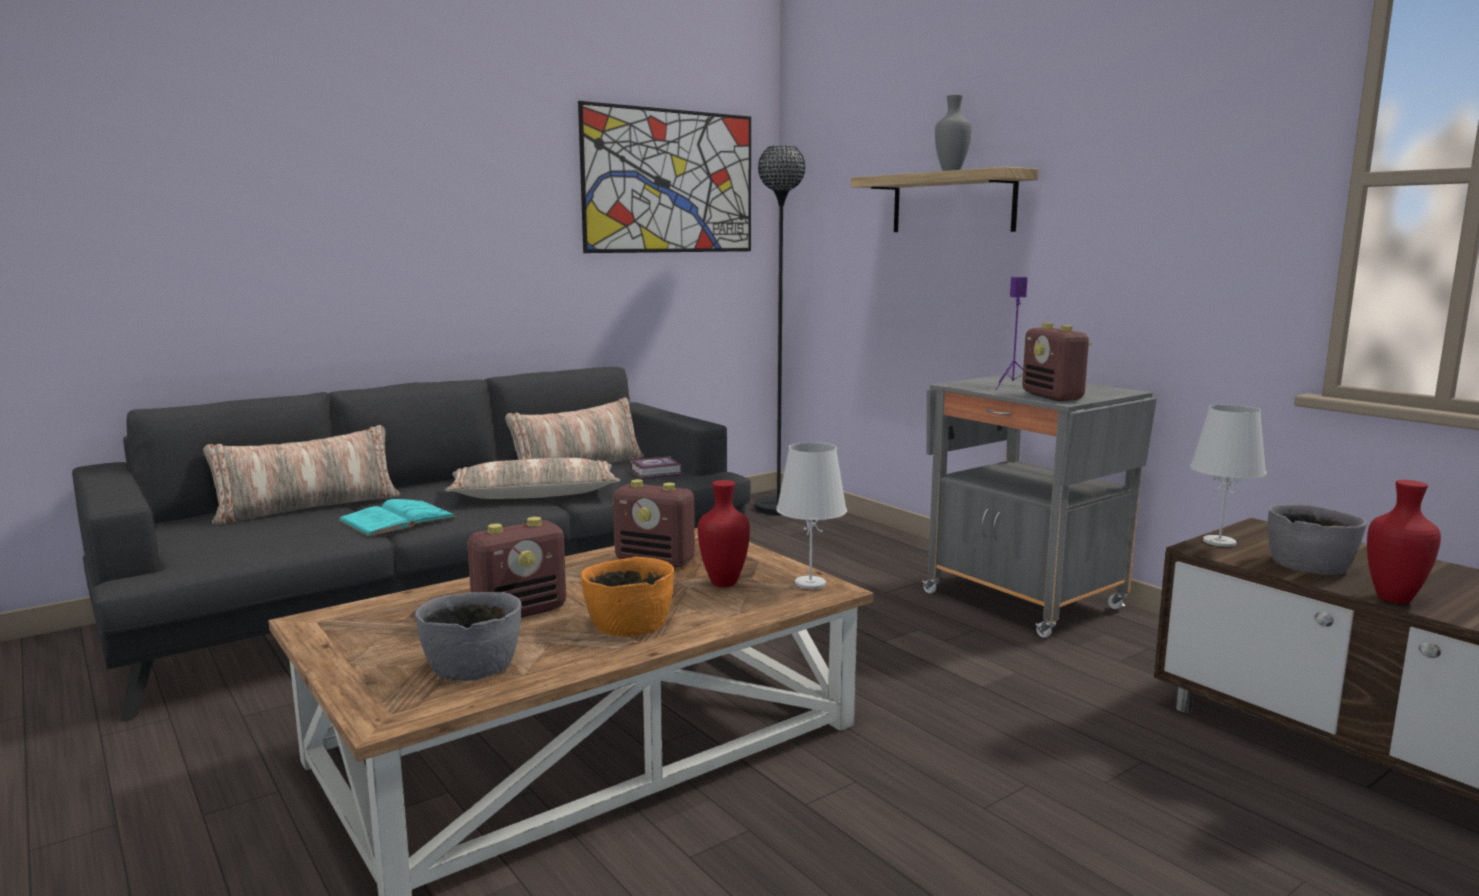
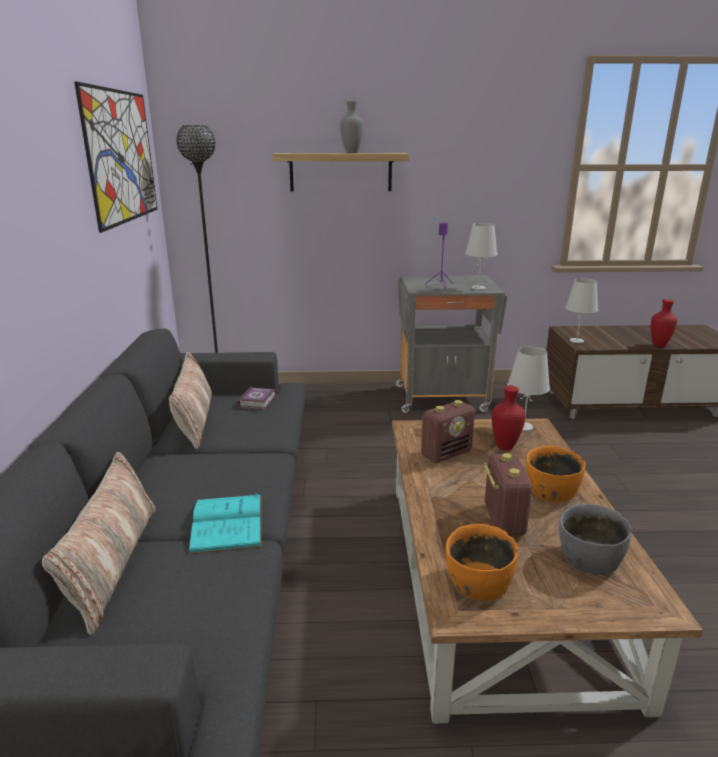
camera: 55 degrees left, 10 degrees up
pillow [445,458,620,499] -> none
radio [1022,323,1092,401] -> white table lamp [465,223,497,290]
grey bowl [1267,504,1367,575] -> none
none -> orange bowl [446,524,518,601]

